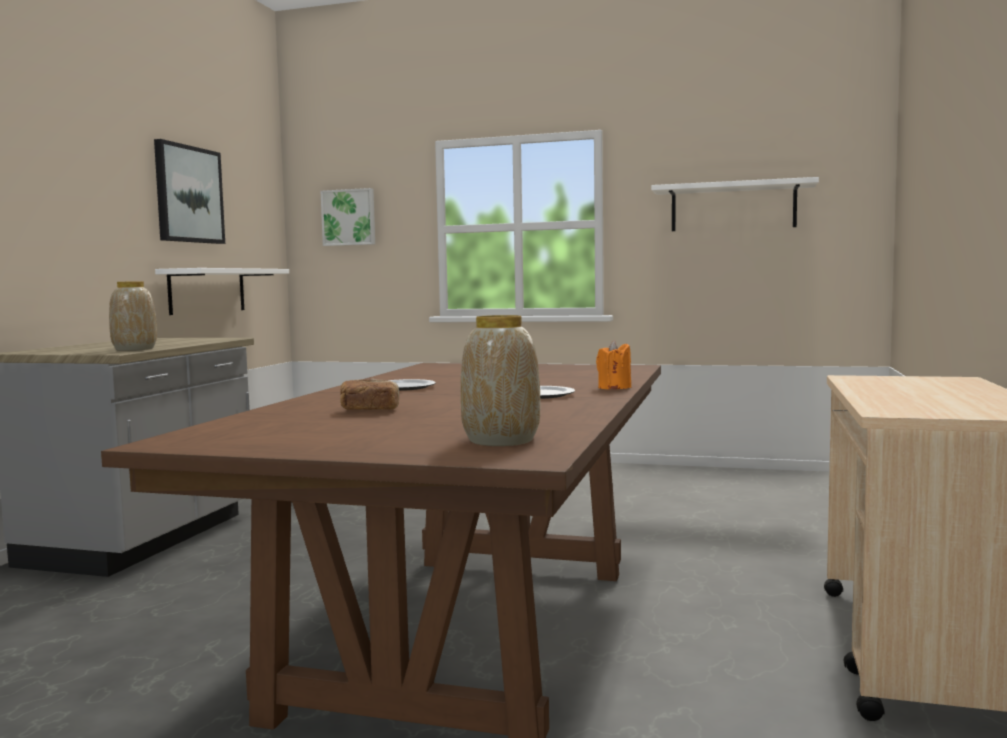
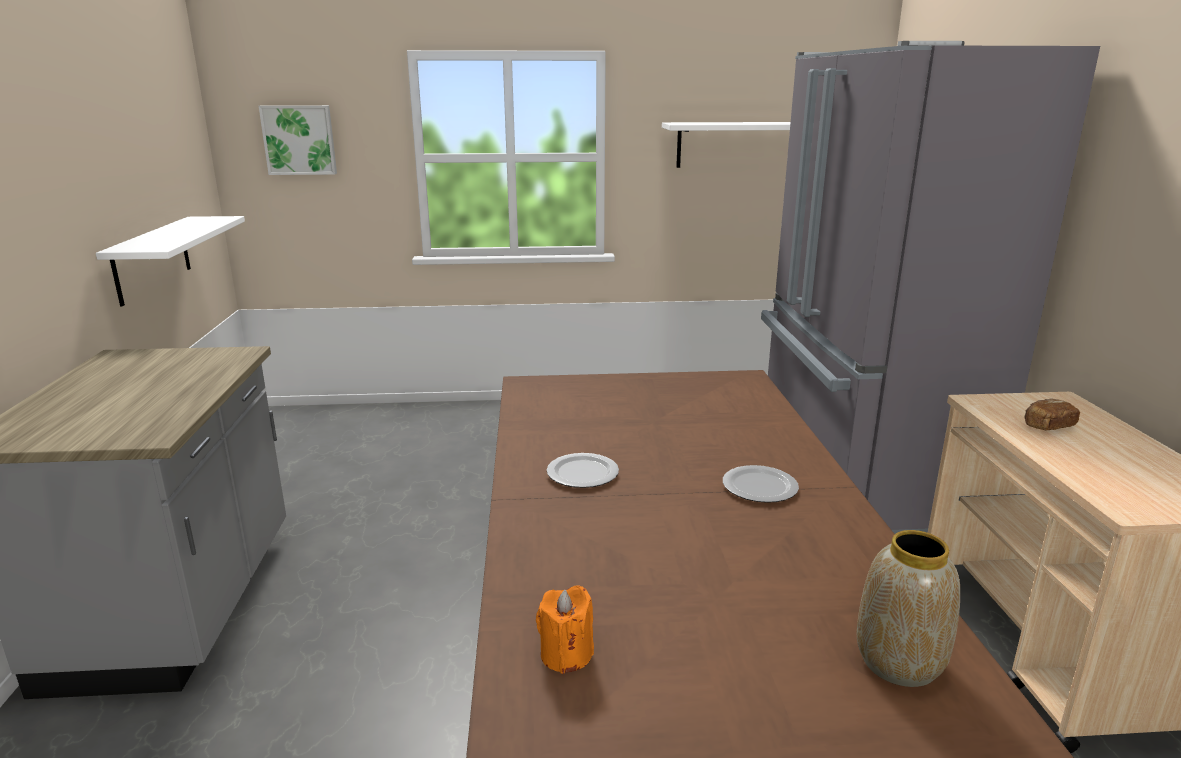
camera: 20 degrees left, 15 degrees up
vase [109,281,157,351] -> none
picture [154,139,225,244] -> none
bread [340,379,399,410] -> bread moved to [1025,399,1080,430]
orange candle [596,341,631,390] -> orange candle moved to [536,585,594,674]
none -> grey fridge [761,41,1100,534]

